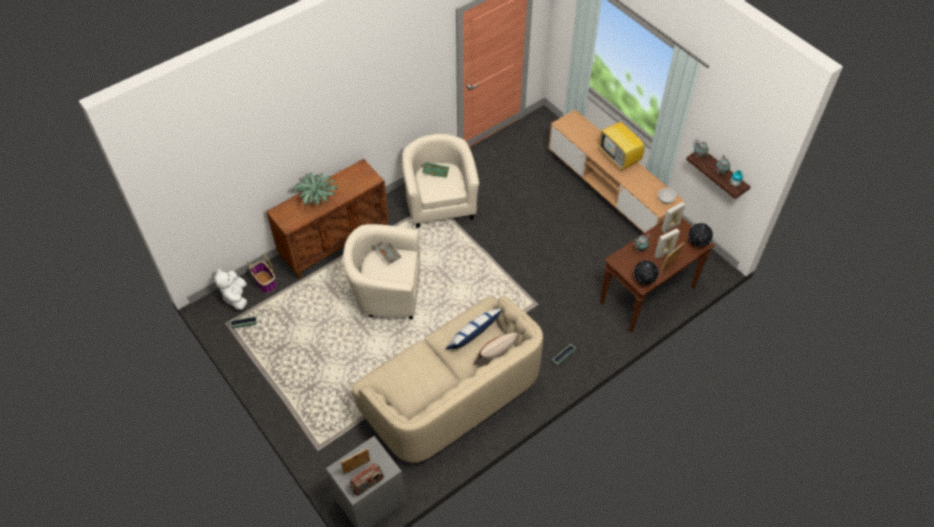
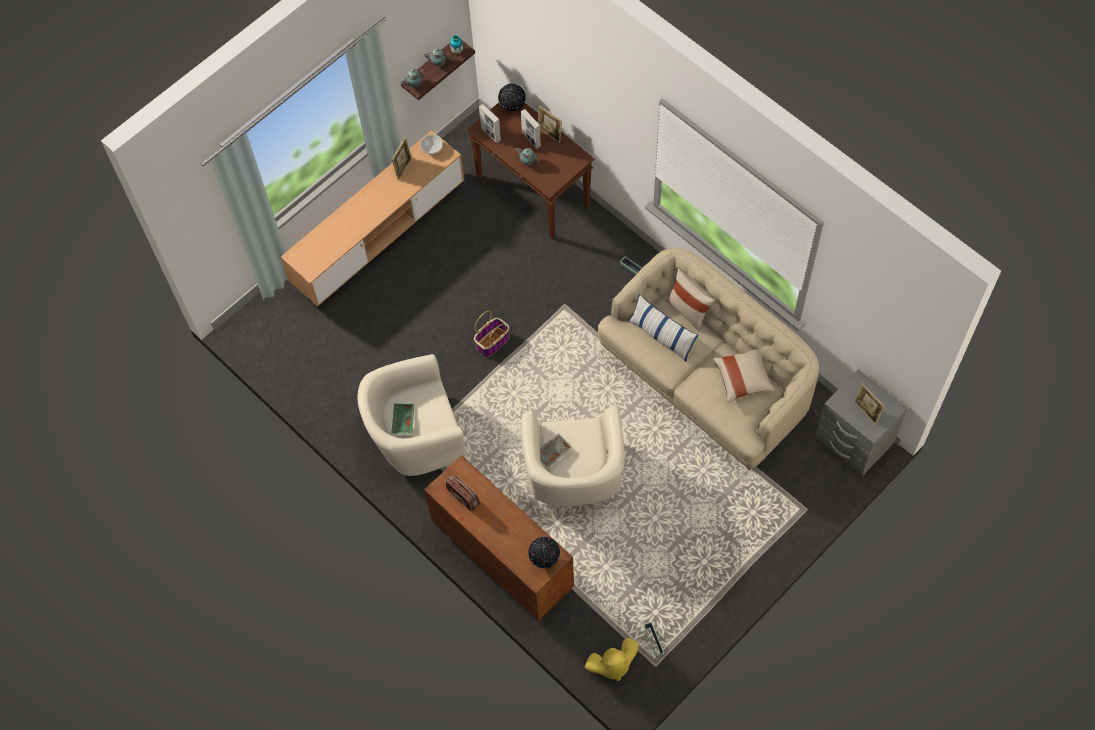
camera: 95 degrees left, 10 degrees up
white plush toy [214,269,247,310] -> yellow plush toy [585,638,639,681]
basket [247,254,277,294] -> basket moved to [474,311,510,357]
potted plant [293,172,337,205] -> none
radio [350,463,384,496] -> radio moved to [446,474,480,512]
television [599,122,645,170] -> none
globe [634,260,659,285] -> globe moved to [528,536,560,568]
none -> picture frame [392,137,412,180]
none -> beige pillow [713,349,775,403]

